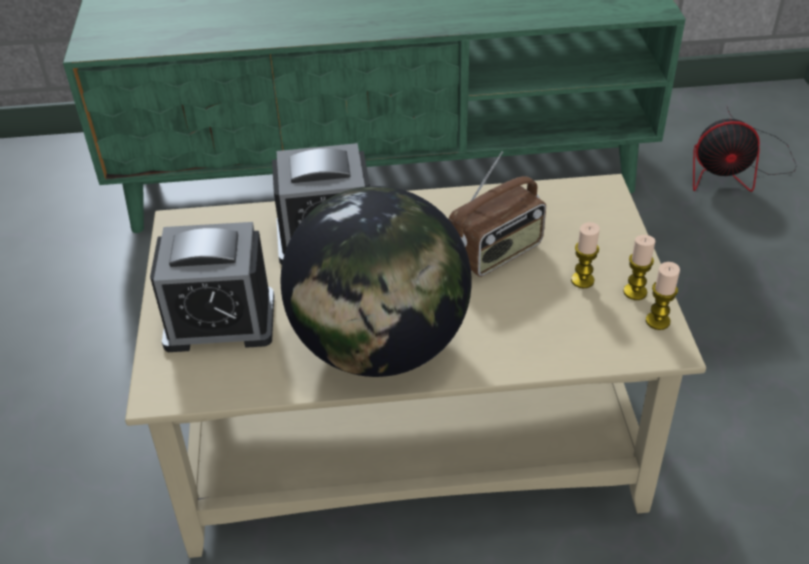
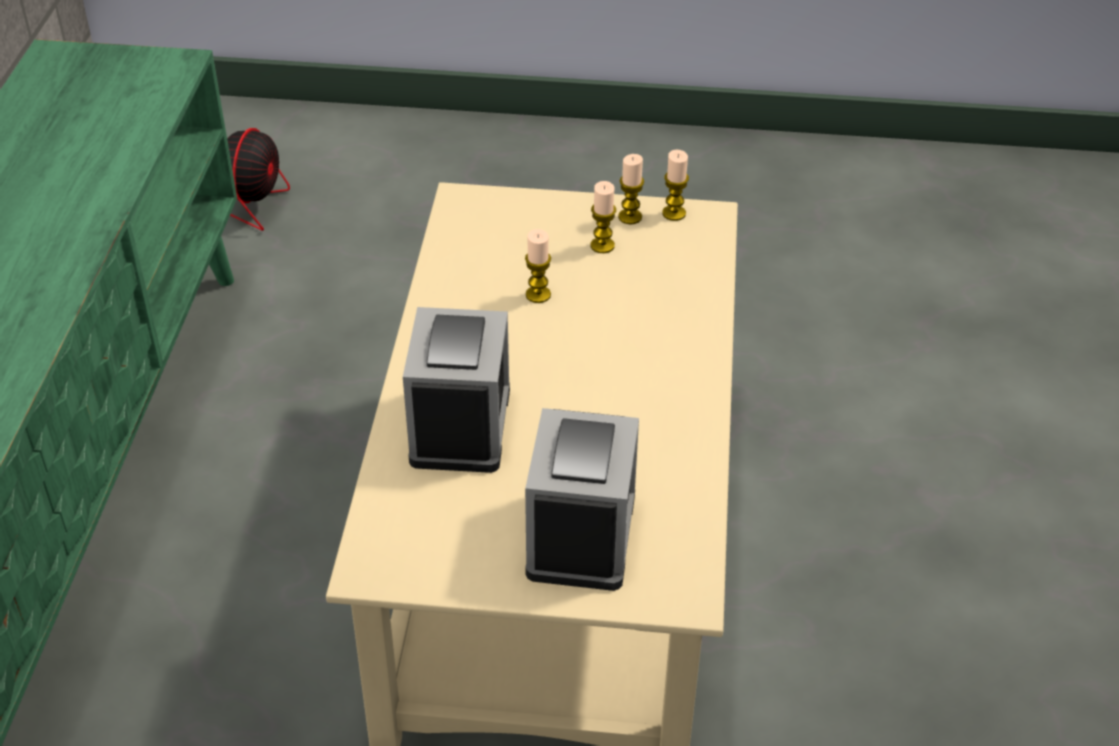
camera: 80 degrees left, 0 degrees up
globe [281,186,472,377] -> none
radio [449,151,546,277] -> candle [525,229,551,303]

